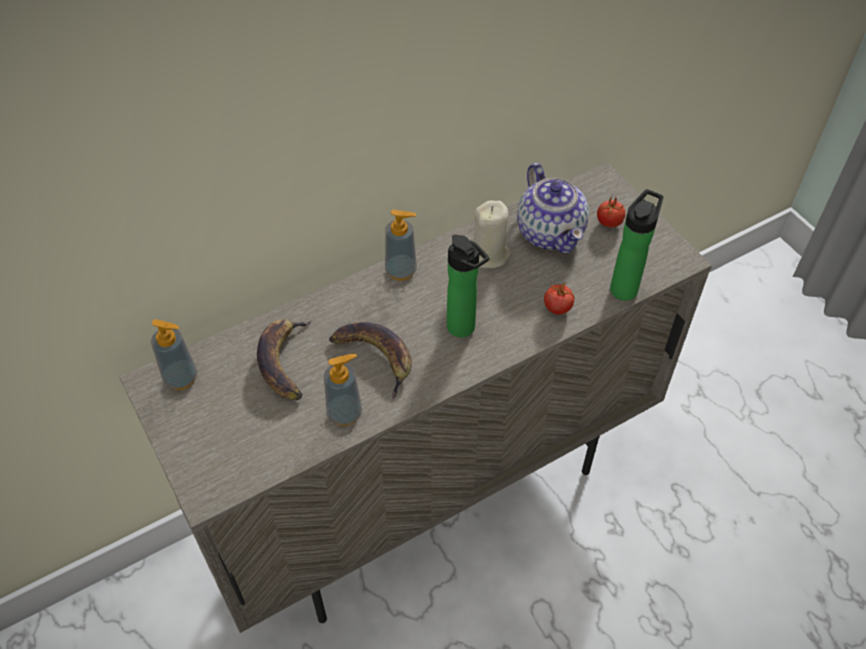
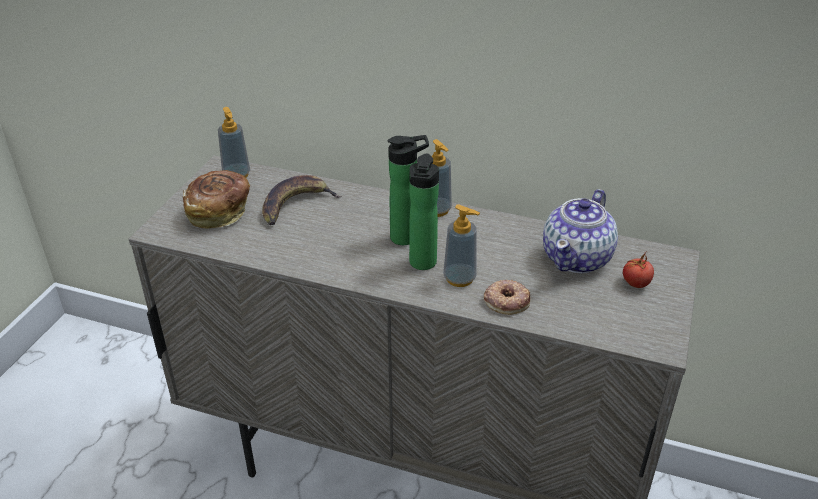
camera: 50 degrees right, 15 degrees down
soap dispenser [324,354,362,426] -> soap dispenser moved to [443,204,480,287]
banana [329,322,412,399] -> none
beige candle [473,200,511,268] -> none
tomato [544,283,575,315] -> donut [484,280,530,315]
bottle [610,189,664,301] -> bottle moved to [387,135,429,245]
none -> bread [183,170,250,229]

